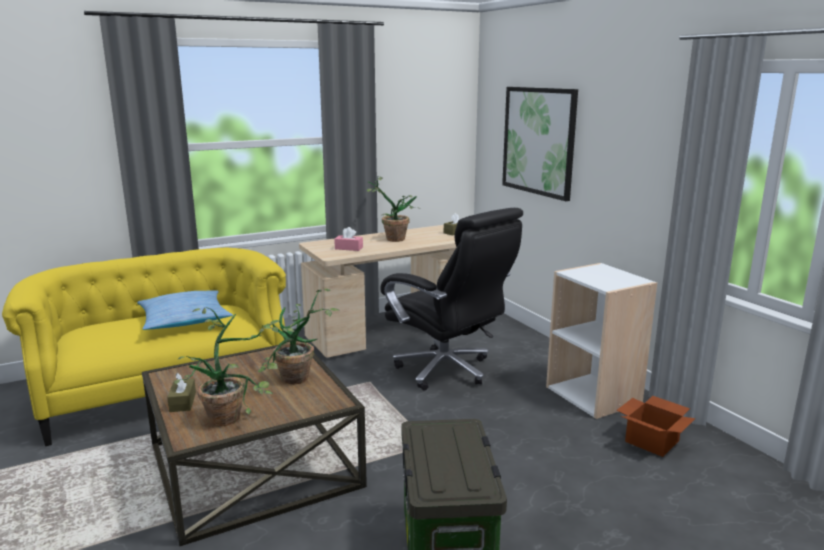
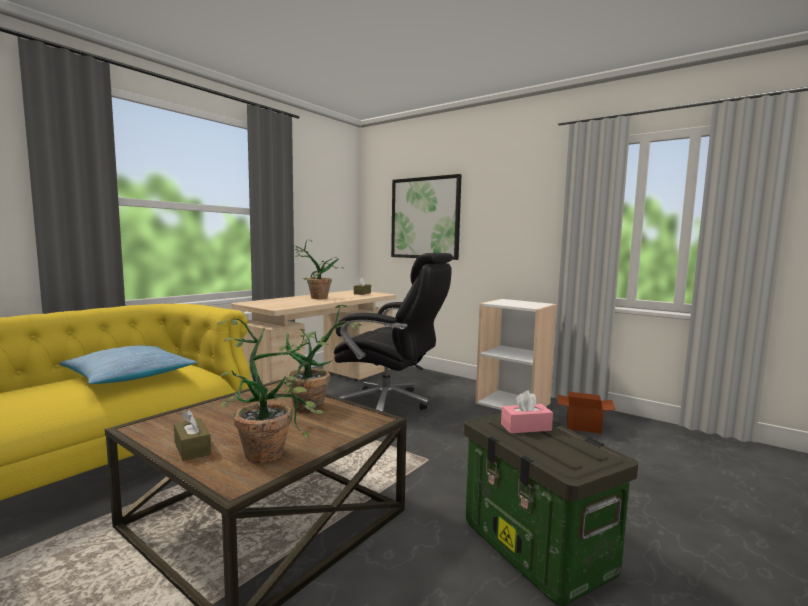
camera: 25 degrees left, 10 degrees down
pink tissue box [334,227,363,251] -> pink tissue box moved to [501,390,553,434]

